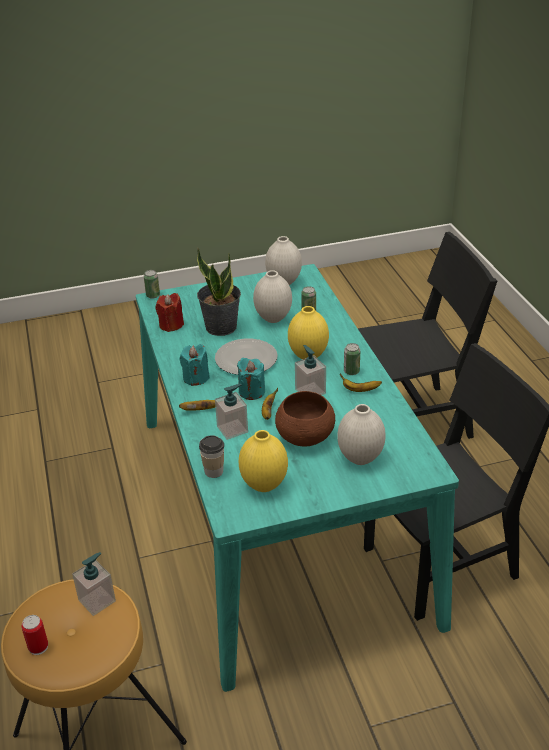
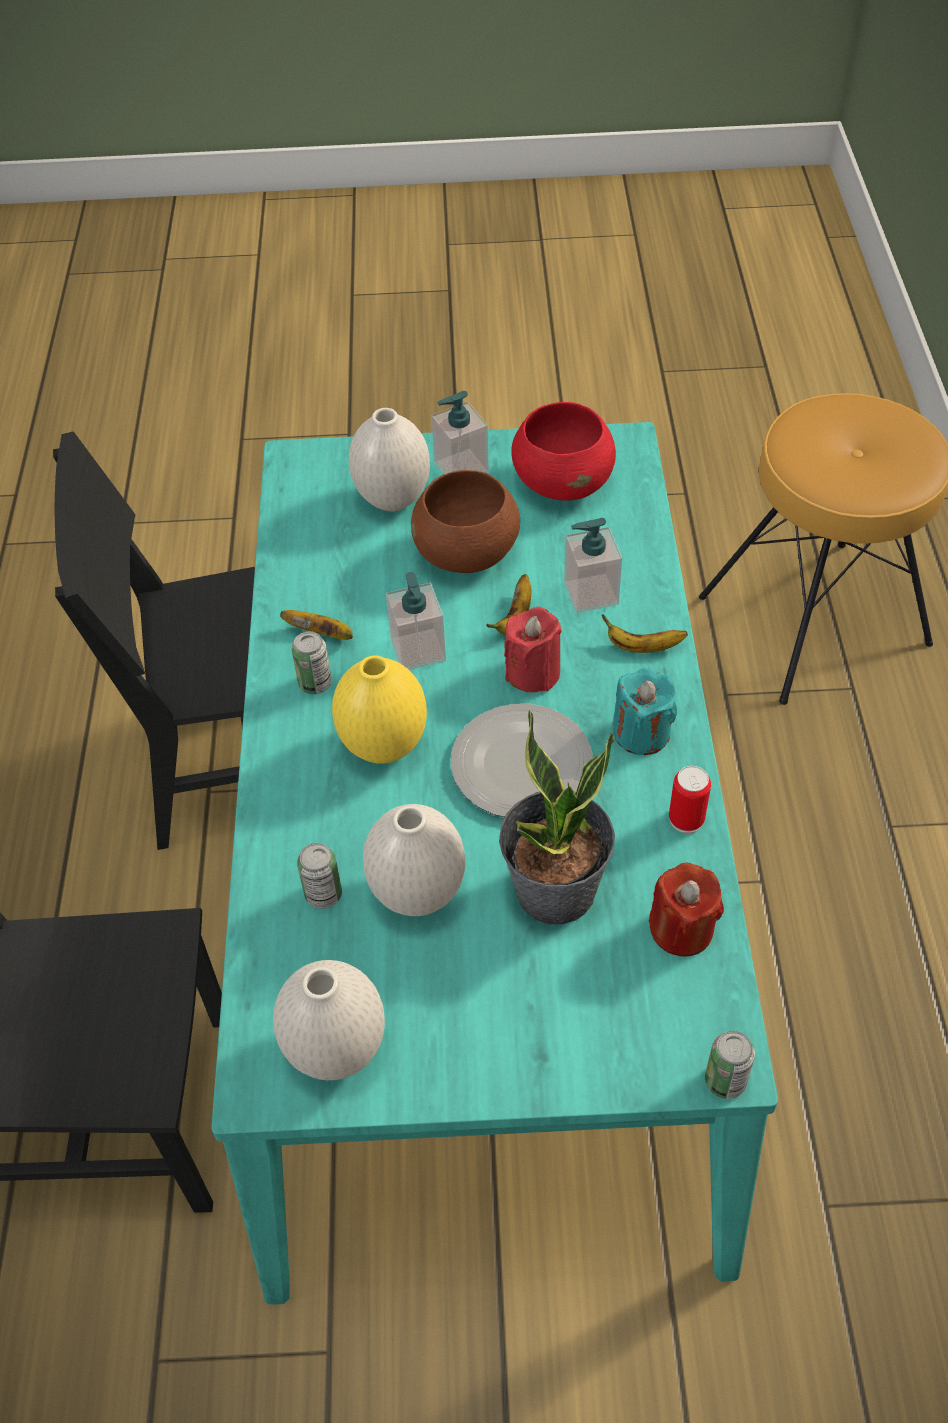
camera: 165 degrees left, 15 degrees up
can [21,615,48,655] -> can moved to [669,766,711,833]
soap dispenser [72,552,116,616] -> soap dispenser moved to [431,391,489,474]
cup [199,435,224,478] -> none
turquoise candle [237,358,265,400] -> red candle [504,607,562,693]
yellow vase [239,430,288,492] -> red bowl [511,402,616,501]

